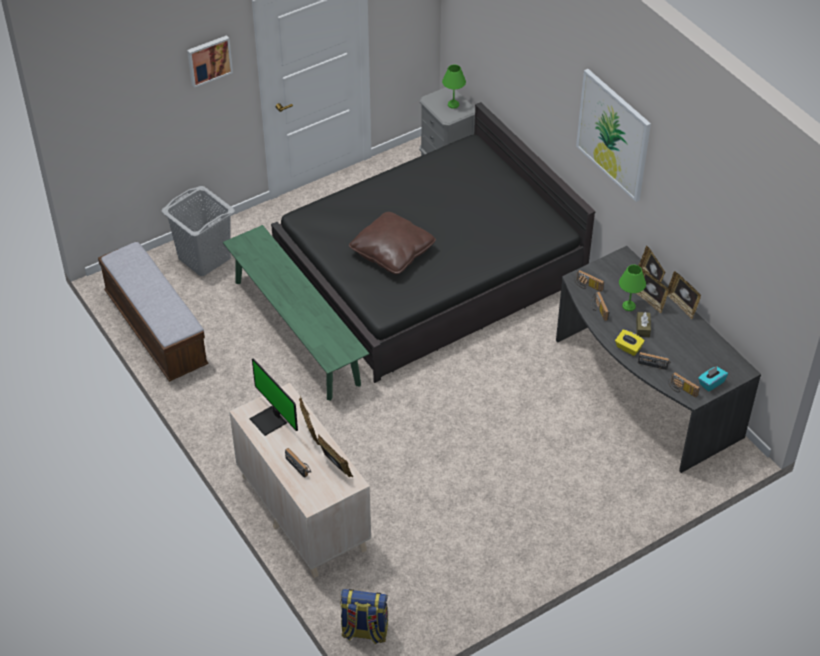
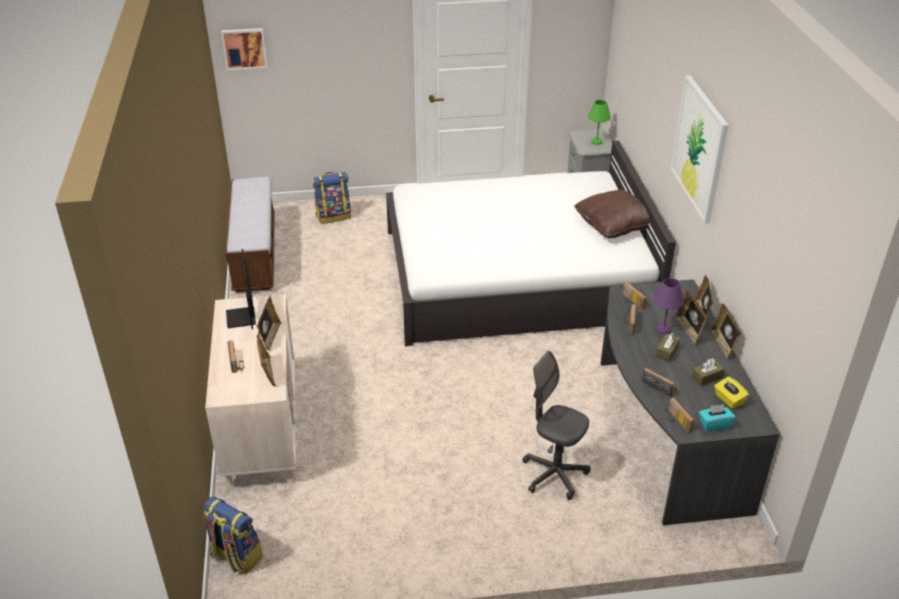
camera: 25 degrees right, 10 degrees down
grey laundry basket [161,186,235,276] -> backpack [313,172,351,224]
picture [187,35,233,88] -> picture moved to [221,28,267,70]
green bench [223,225,369,401] -> none
black bed [271,102,595,383] -> white bed [386,141,676,346]
brown pillow [349,212,436,274] -> brown pillow moved to [574,190,649,238]
yellow tissue box [615,329,645,356] -> yellow tissue box moved to [714,377,749,409]
green table lamp [619,265,646,311] -> purple table lamp [653,278,684,334]
none -> grey office chair [522,351,591,500]
none -> brown tissue box [691,359,725,386]

